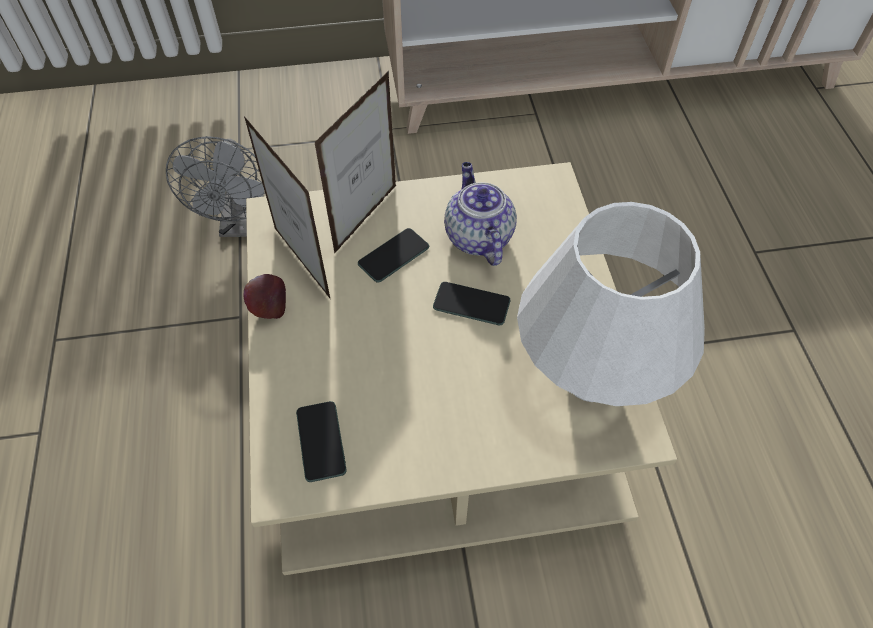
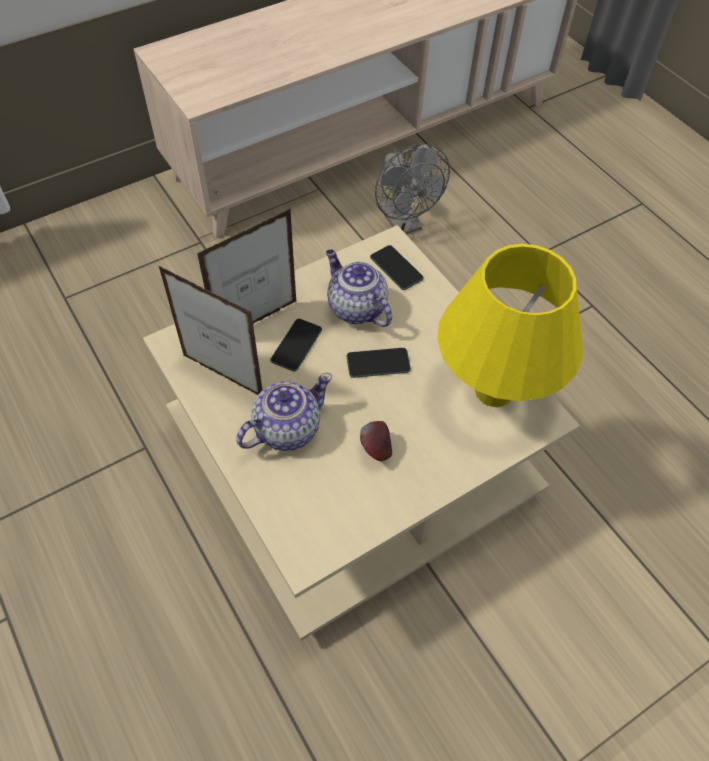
camera: 25 degrees left, 0 degrees up
grey fan [166,136,265,237] -> grey fan moved to [375,144,450,234]
apple [243,274,286,319] -> apple moved to [360,421,392,461]
phone [296,401,346,482] -> phone moved to [370,245,424,290]
picture frame [315,71,396,253] -> picture frame turned 45 degrees clockwise [197,208,297,323]
white table lamp [517,202,705,406] -> yellow table lamp [437,244,583,407]
none -> teapot [236,373,332,451]

